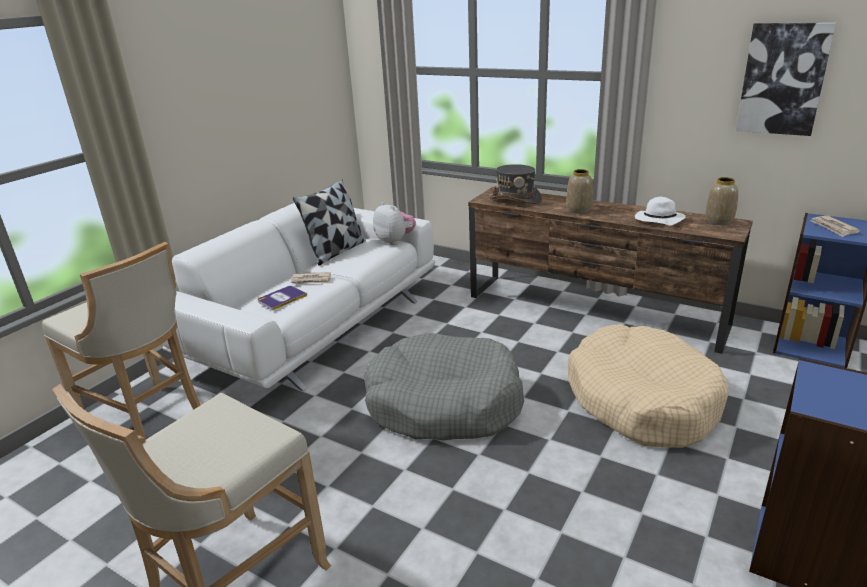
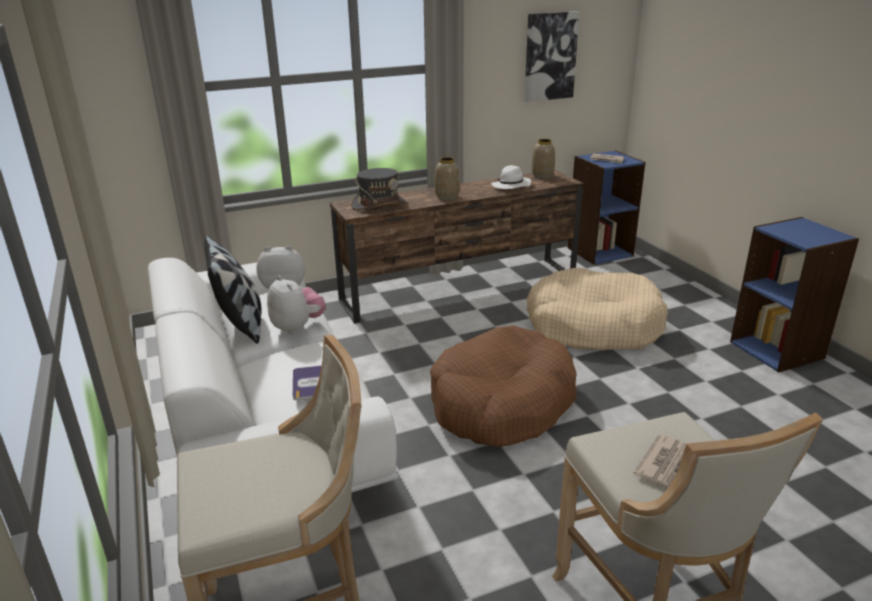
camera: 55 degrees left, 0 degrees up
newspaper [291,272,331,284] -> newspaper moved to [634,434,686,487]
grey dog bed [364,333,524,440] -> brown dog bed [430,325,577,447]
none -> plush toy [267,276,326,335]

